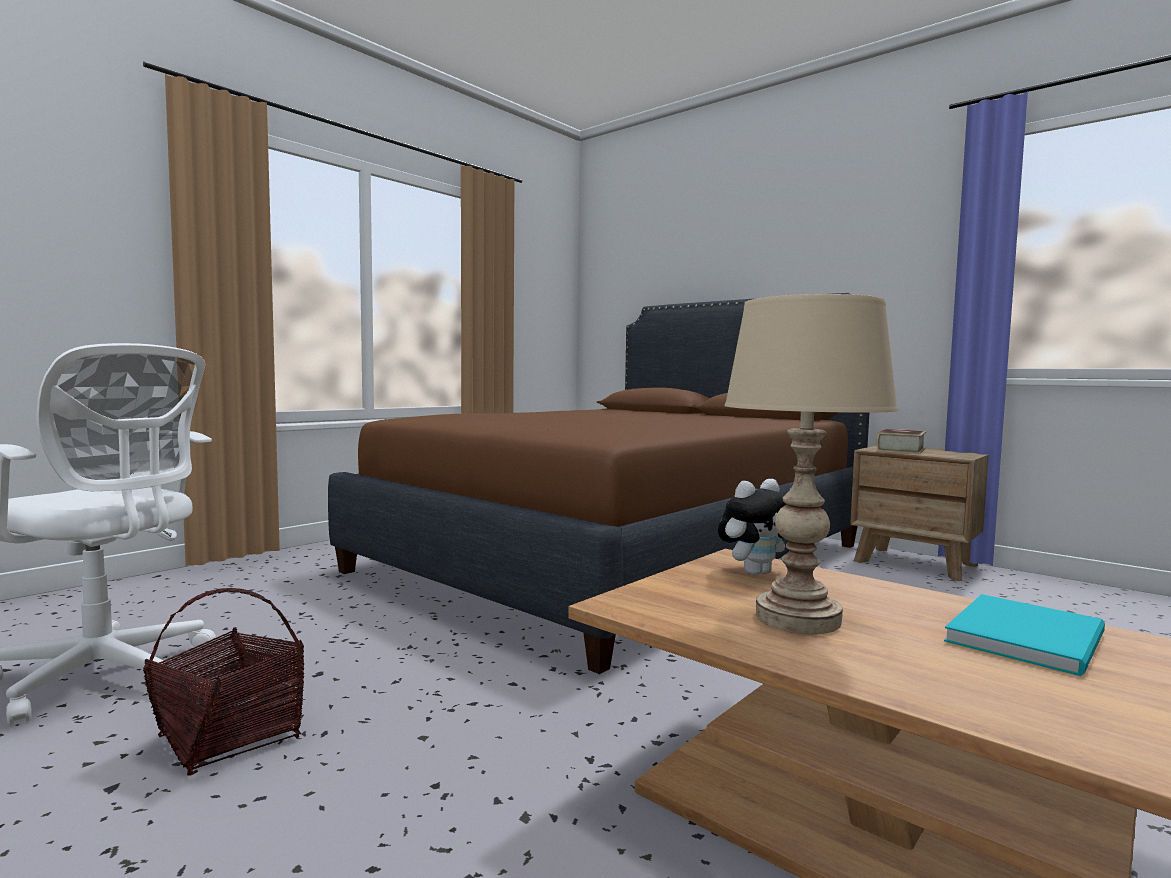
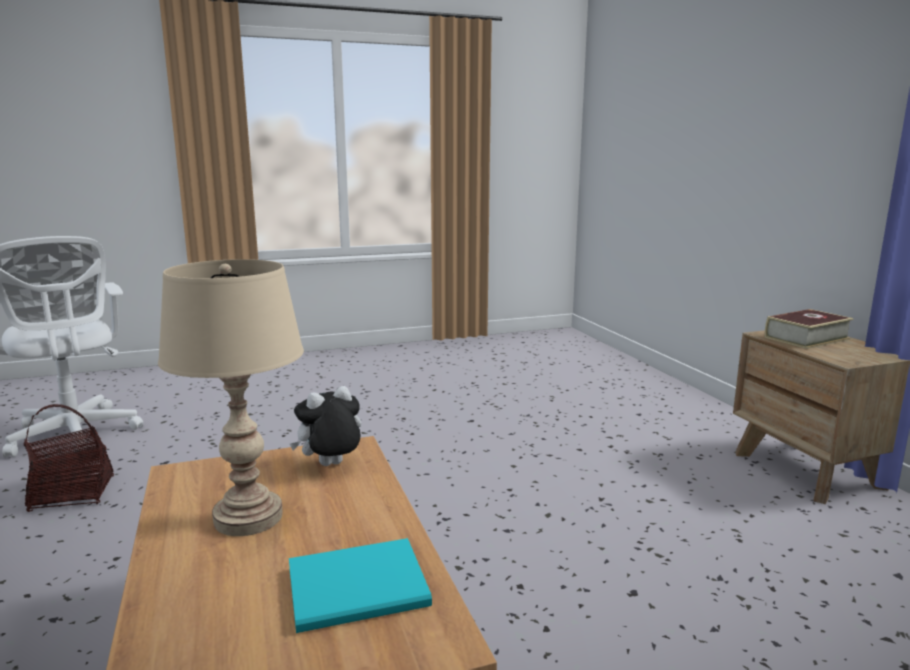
camera: 30 degrees right, 10 degrees up
brown bed [328,293,869,674] -> none
plush toy [718,479,787,576] -> plush toy turned 150 degrees clockwise [290,386,362,466]

